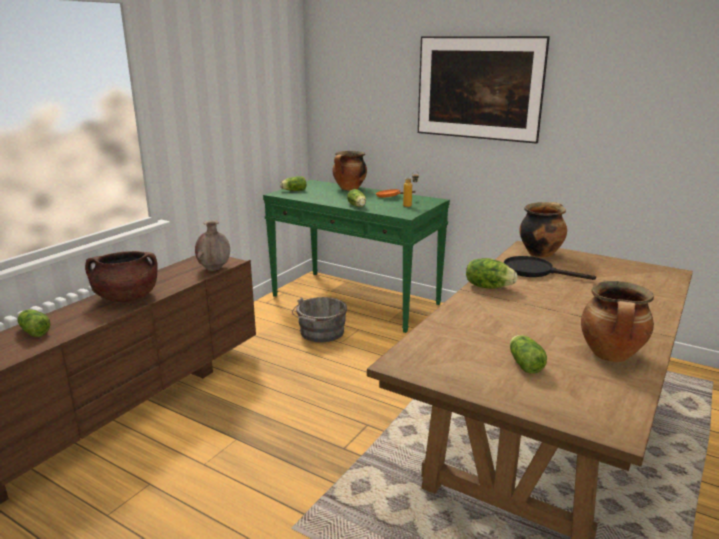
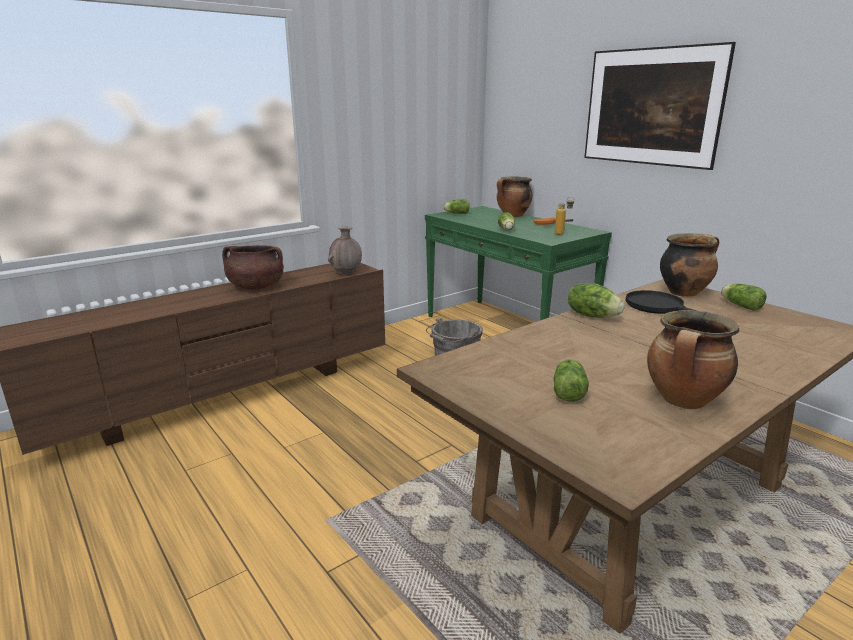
camera: 20 degrees right, 0 degrees up
lettuce [18,309,51,337] -> lettuce moved to [721,284,767,311]

